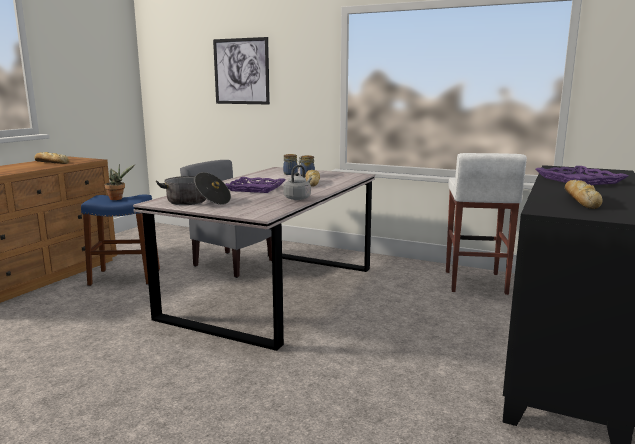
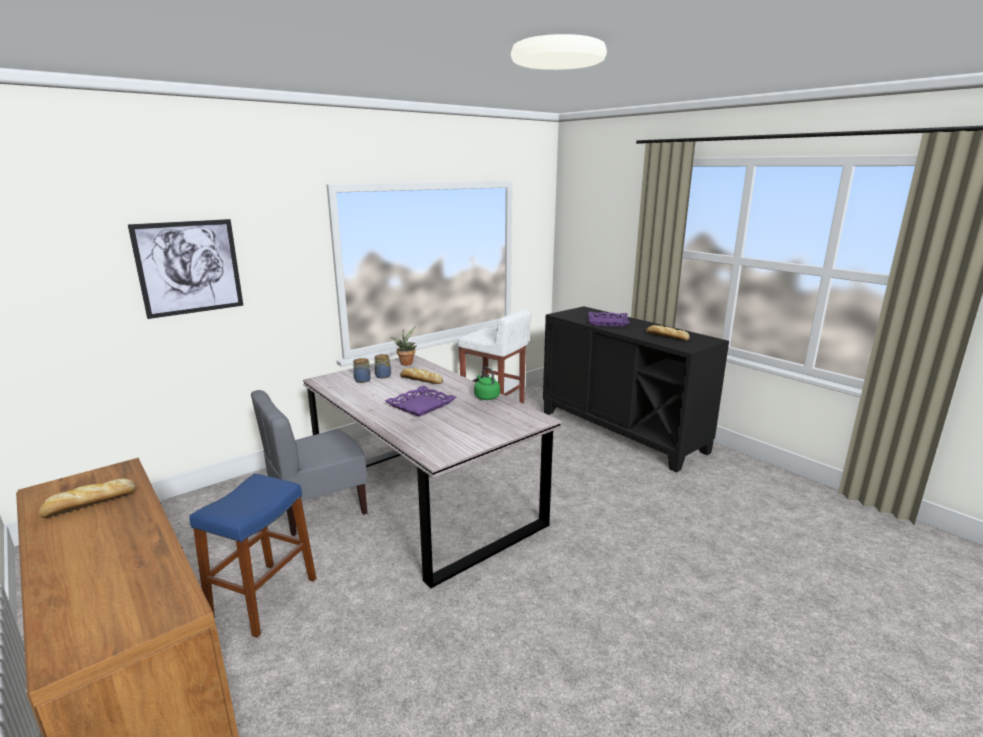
camera: 65 degrees left, 5 degrees up
potted plant [105,164,135,200] -> potted plant moved to [391,326,417,365]
cooking pot [156,172,231,205] -> none
grey kettle [283,165,312,200] -> green kettle [474,366,500,400]

